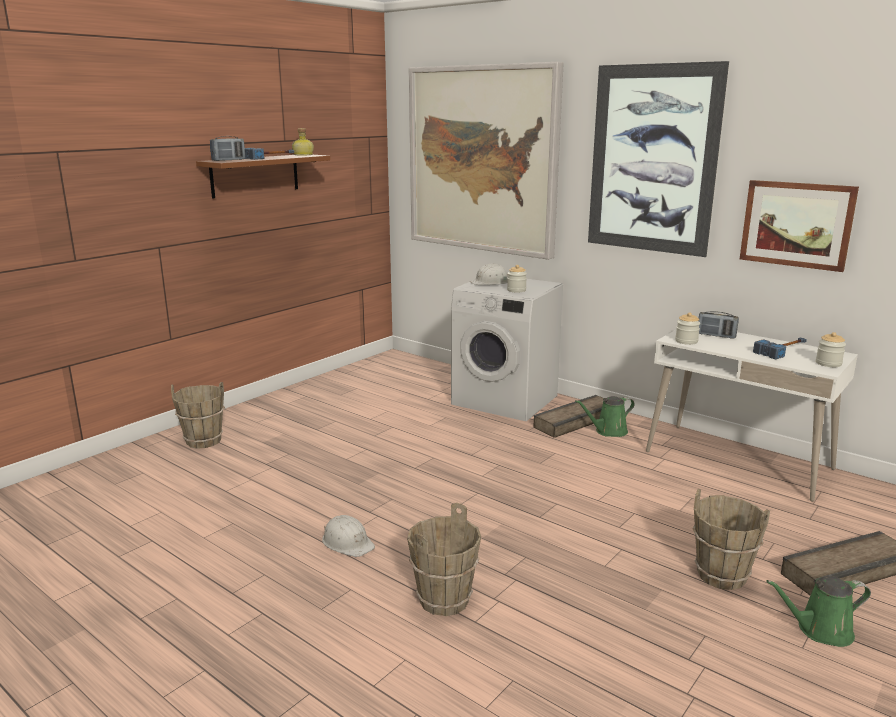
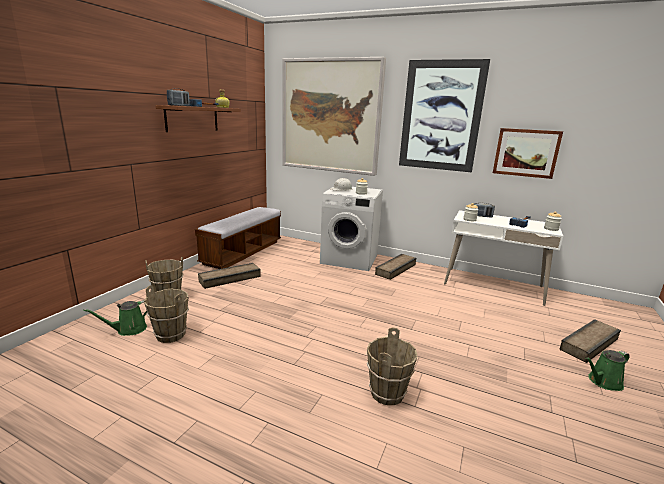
camera: 15 degrees left, 0 degrees up
white hard hat [322,515,375,557] -> none
green watering can [575,396,635,437] -> green watering can moved to [83,300,147,336]
brown bucket [693,489,770,590] -> brown bucket moved to [144,285,189,343]
none -> bench [195,207,281,269]
none -> crate [198,263,261,289]

